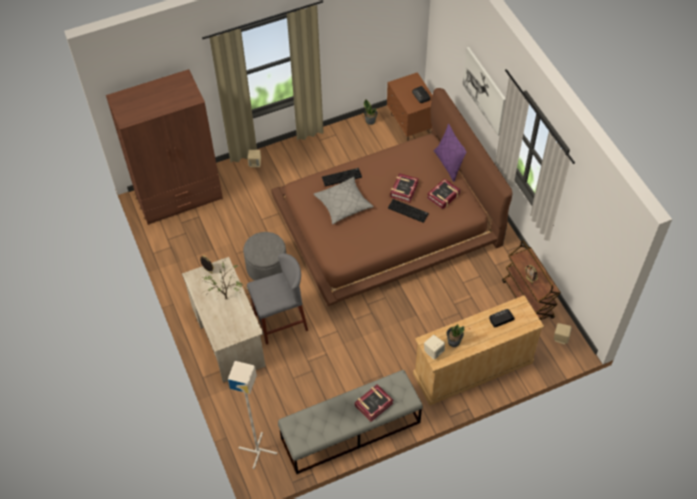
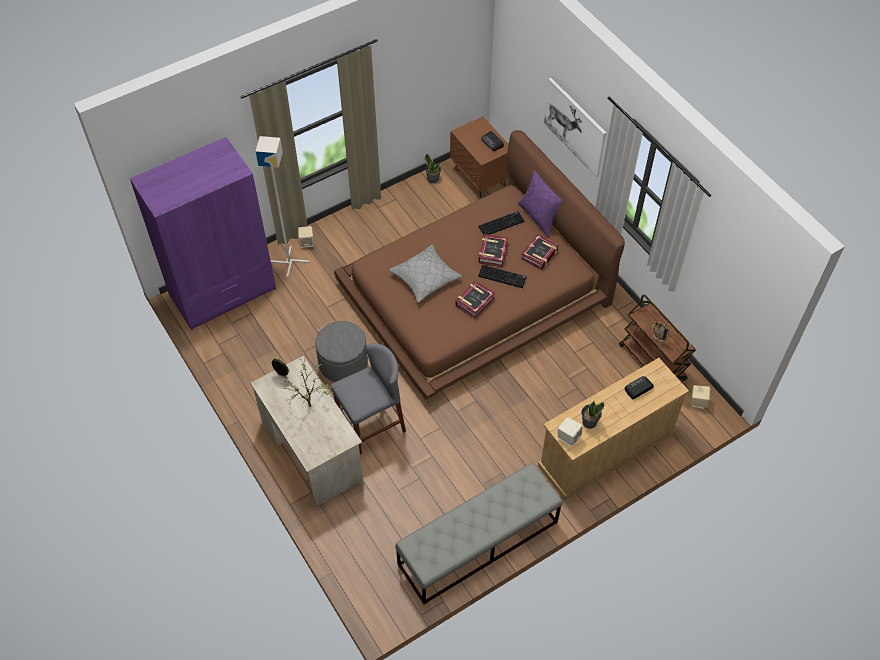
camera: 10 degrees left, 0 degrees up
brown wardrobe [106,69,223,225] -> purple wardrobe [130,137,276,330]
grey floor lamp [228,361,277,469] -> grey floor lamp moved to [255,136,309,278]
keyboard [322,168,362,187] -> keyboard moved to [479,211,524,235]
book [355,384,393,422] -> book moved to [455,281,495,318]

